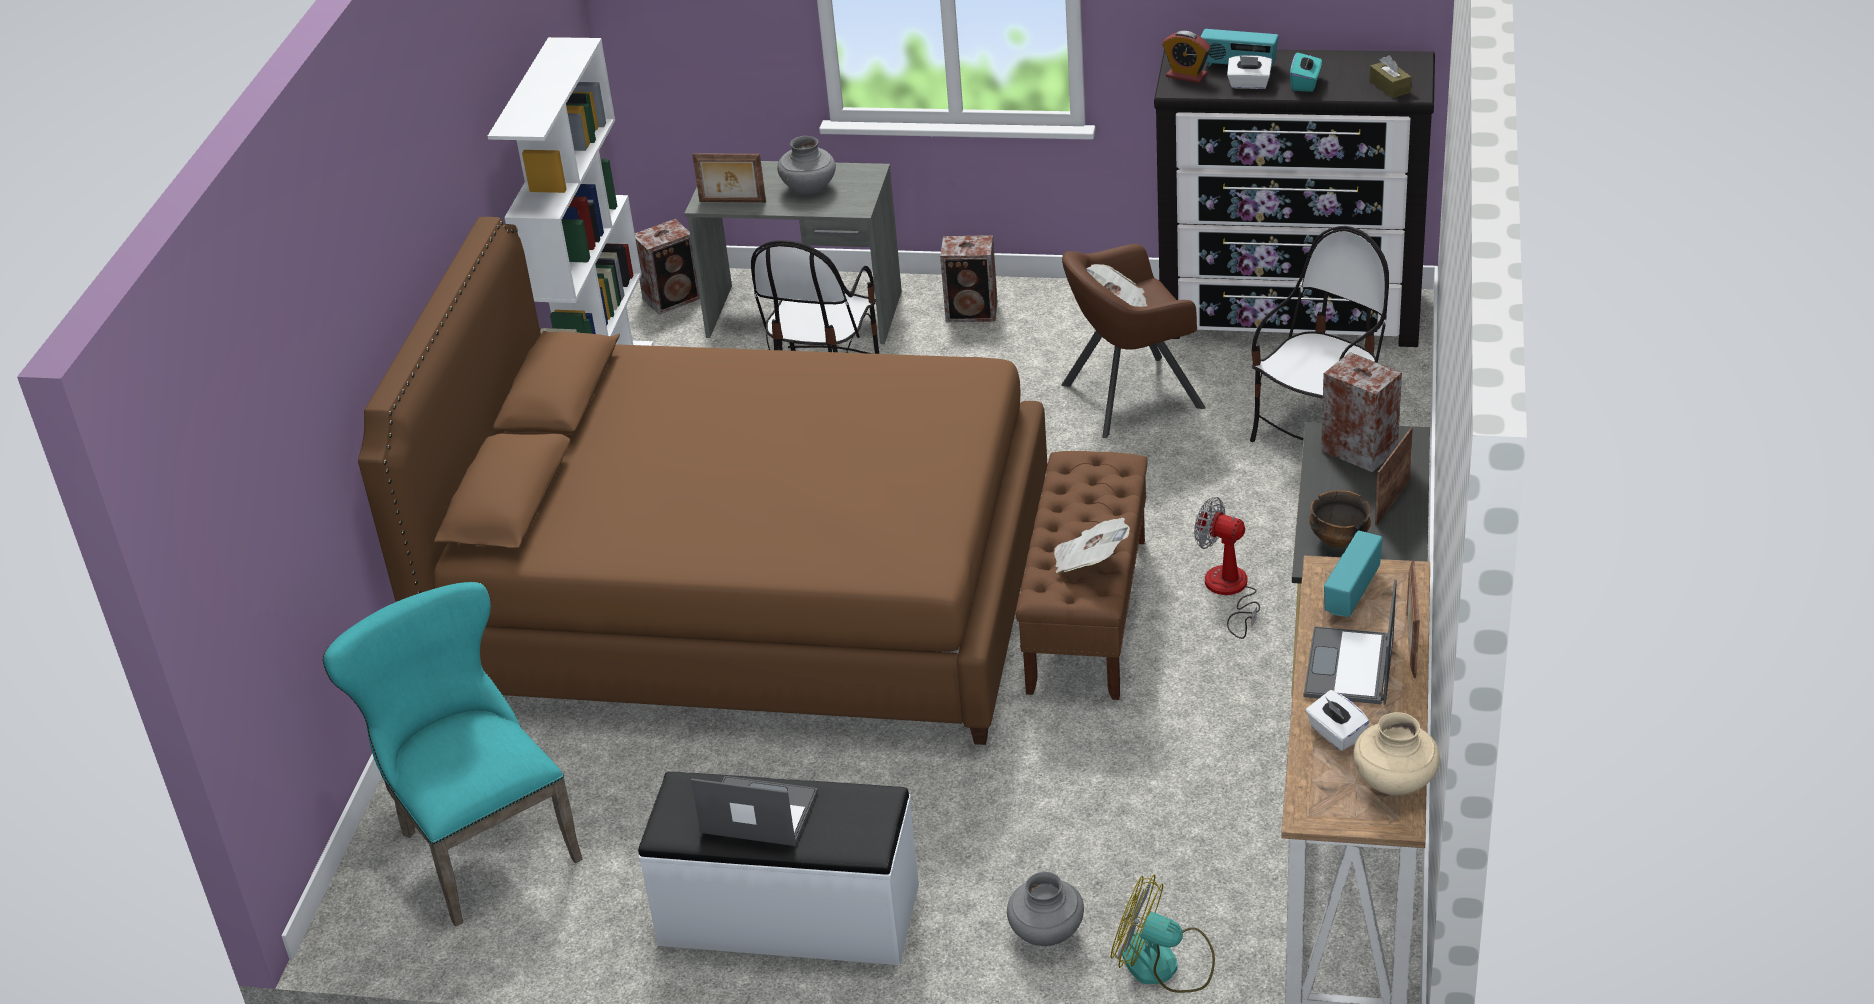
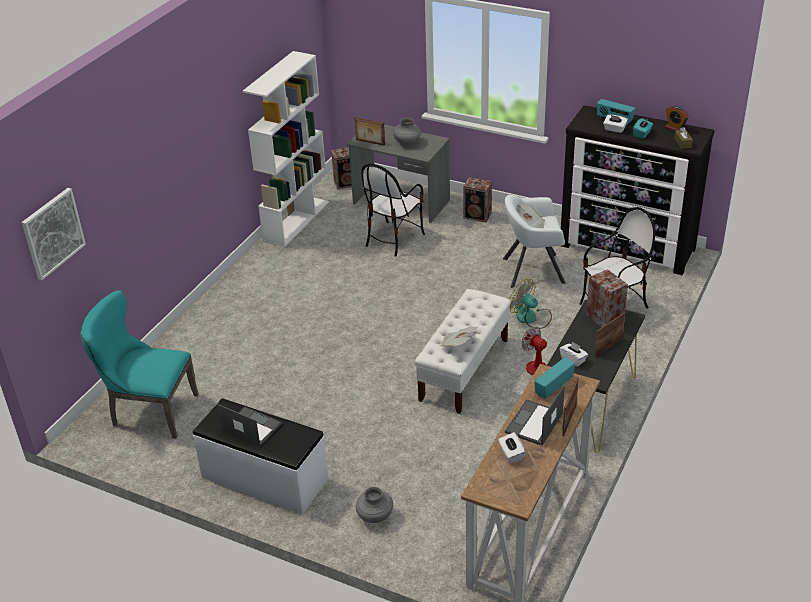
camera: 15 degrees right, 0 degrees up
turquoise chair [323,582,583,926] -> turquoise chair turned 60 degrees counterclockwise [81,290,199,439]
brown bed [358,217,1047,745] -> none
brown bench [1016,451,1147,700] -> white bench [414,289,511,414]
brown armchair [1062,244,1206,438] -> white armchair [503,195,566,288]
fan [1110,874,1215,993] -> fan moved to [509,279,552,329]
alarm clock [1162,31,1211,83] -> alarm clock moved to [665,106,689,131]
bowl [1309,490,1371,548] -> white tissue box [560,341,588,367]
beige vase [1353,712,1440,796] -> none
none -> picture [22,188,86,280]

